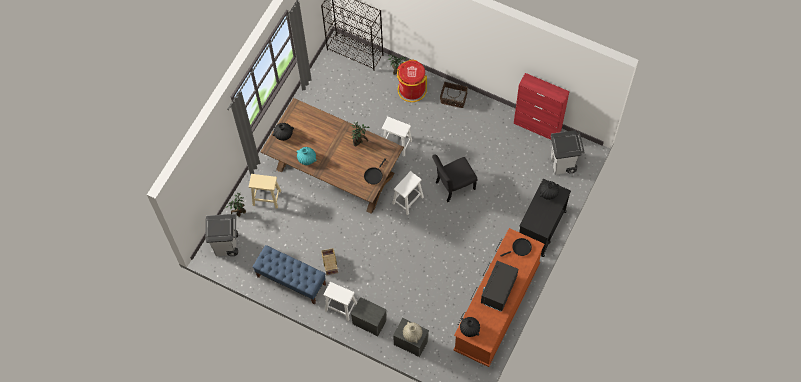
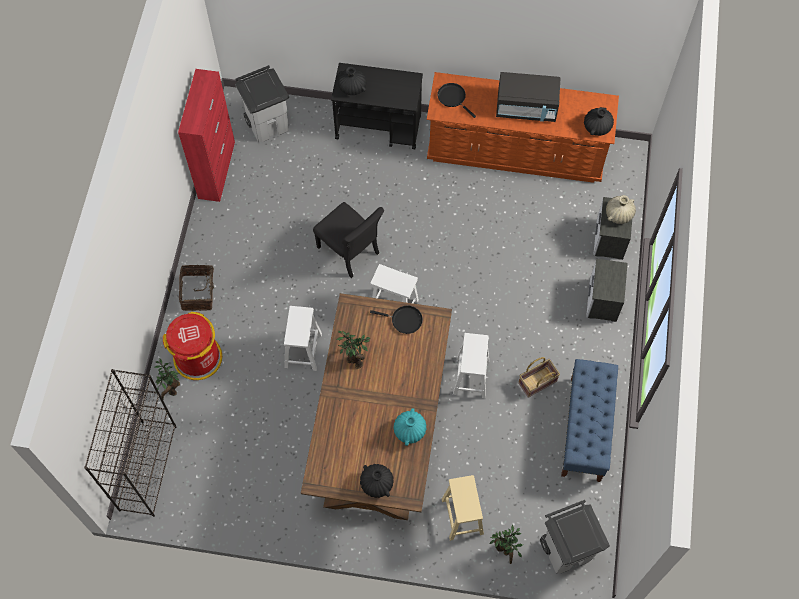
camera: 110 degrees left, 0 degrees up
white stool [324,282,357,321] -> white stool moved to [453,333,489,398]

